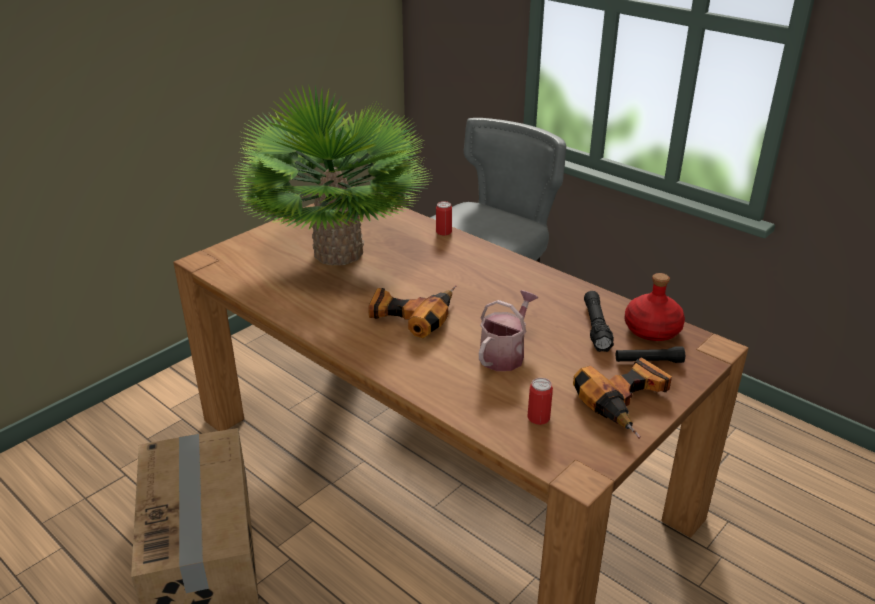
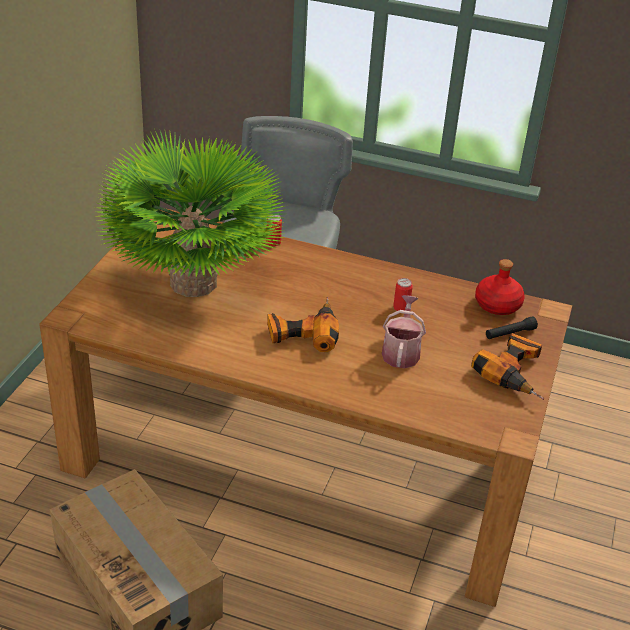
camera: 25 degrees left, 5 degrees up
can [527,378,553,425] -> can moved to [393,278,413,311]
black flashlight [584,291,614,352] -> none

